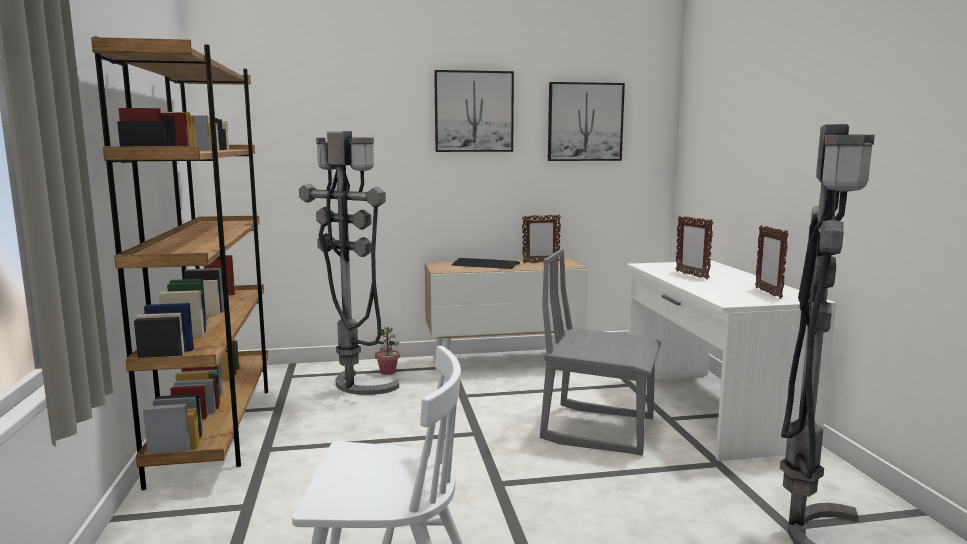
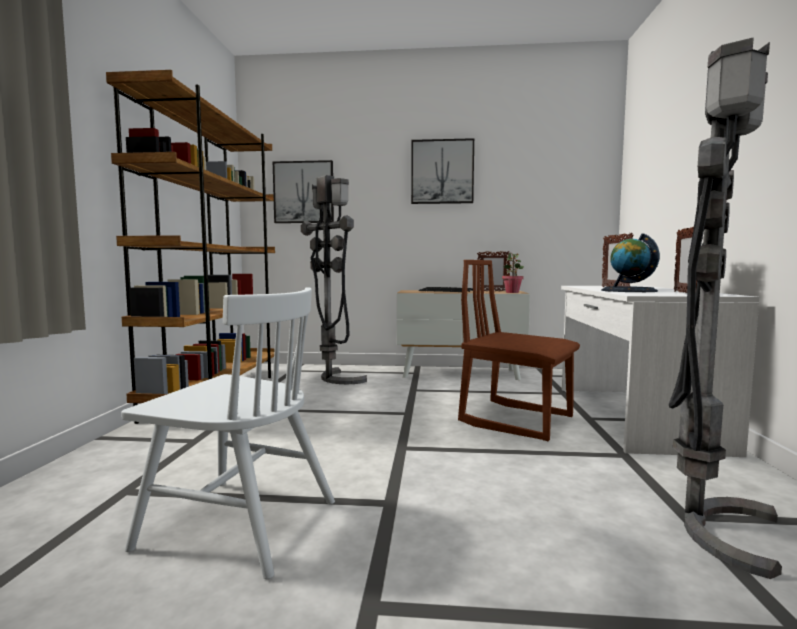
camera: 15 degrees right, 5 degrees down
potted plant [375,327,400,375] -> potted plant moved to [502,253,524,293]
grey chair [540,249,661,456] -> brown chair [458,260,580,441]
picture [548,82,625,161] -> picture moved to [273,160,334,223]
none -> globe [601,233,660,292]

